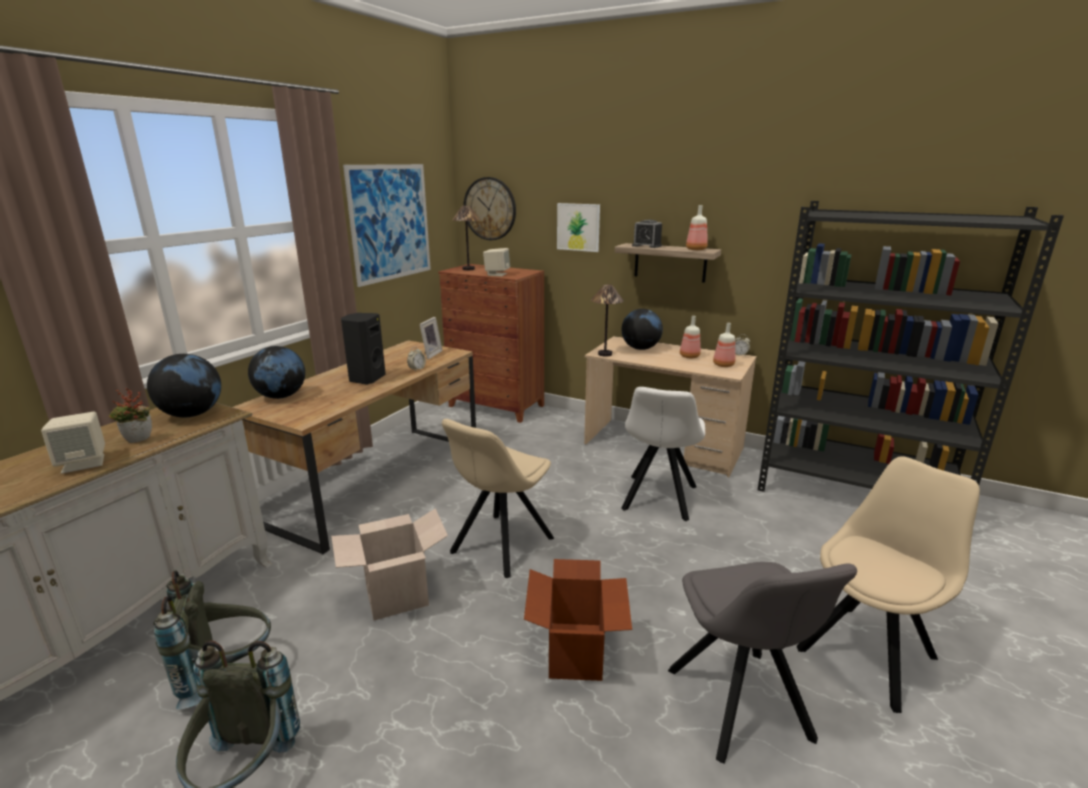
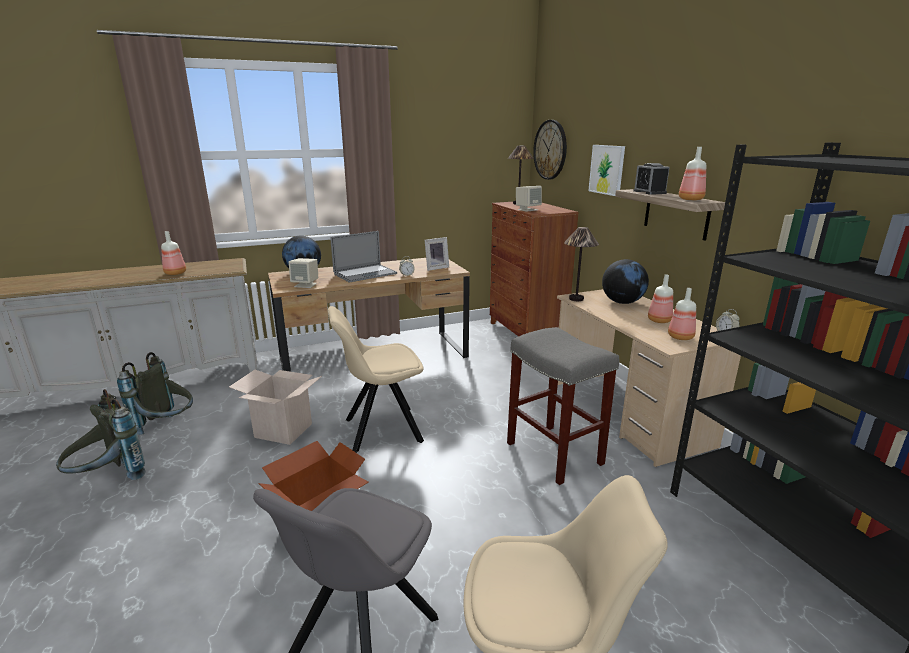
camera: 40 degrees right, 0 degrees up
beige speaker [41,412,105,474] -> beige speaker moved to [289,258,318,288]
potted plant [109,388,152,443] -> bottle [161,231,186,275]
globe [147,354,221,417] -> none
black speaker [341,313,386,385] -> laptop [330,231,397,283]
picture [343,164,431,287] -> none
white chair [621,387,705,521] -> grey stool [507,327,619,485]

